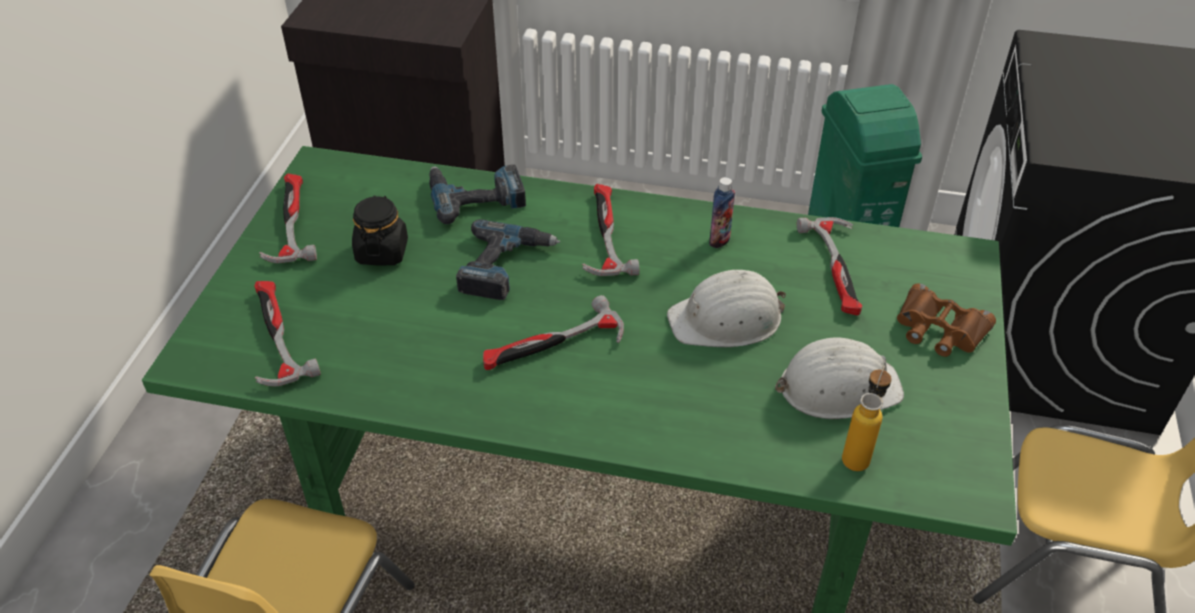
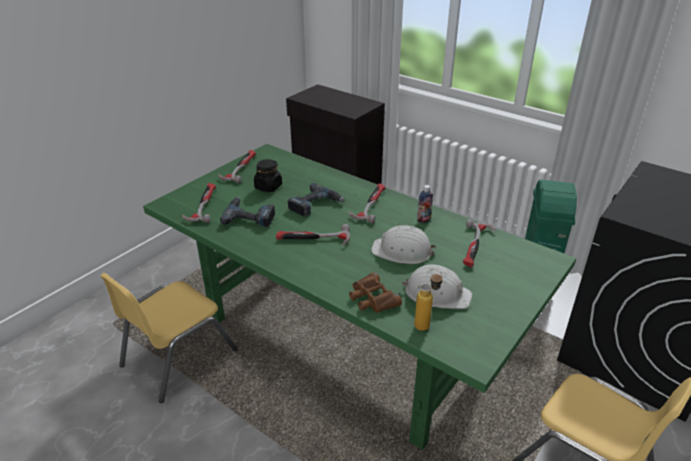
camera: 25 degrees right, 10 degrees down
power drill [429,165,526,224] -> power drill moved to [220,197,275,227]
brown binoculars [897,283,996,357] -> brown binoculars moved to [349,272,402,313]

